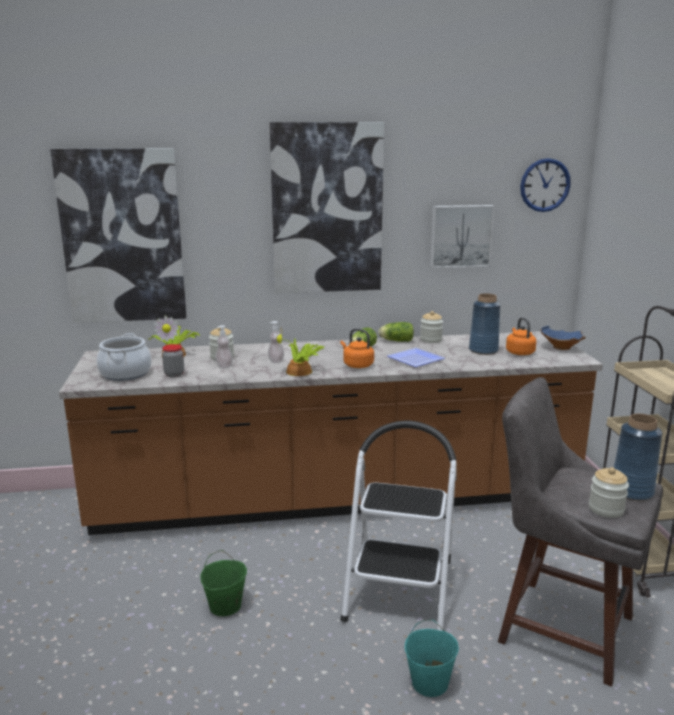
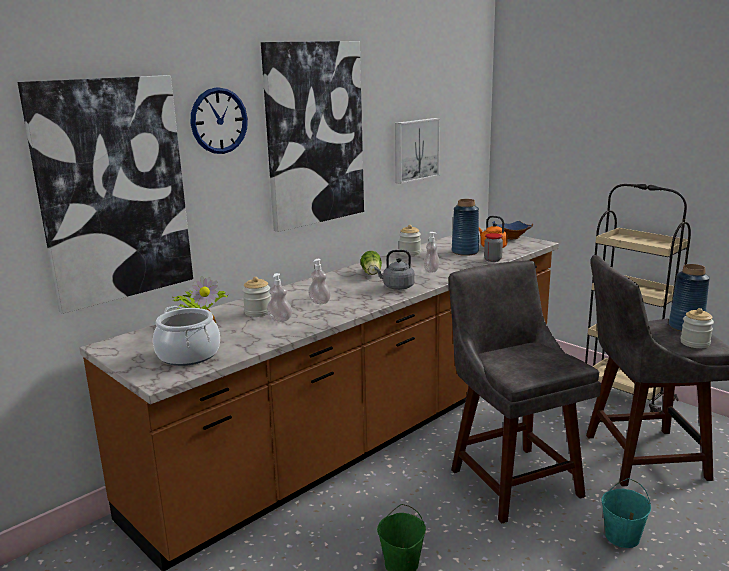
camera: 35 degrees left, 0 degrees up
jar [162,344,184,377] -> jar moved to [484,233,503,262]
potted plant [277,329,324,376] -> none
orange kettle [340,328,374,368] -> grey kettle [374,250,415,290]
step ladder [341,421,457,631] -> grey stool [449,260,601,523]
lettuce [378,322,414,342] -> none
plate [387,348,445,367] -> soap dispenser [424,232,440,273]
wall clock [520,158,571,212] -> wall clock moved to [190,87,248,154]

